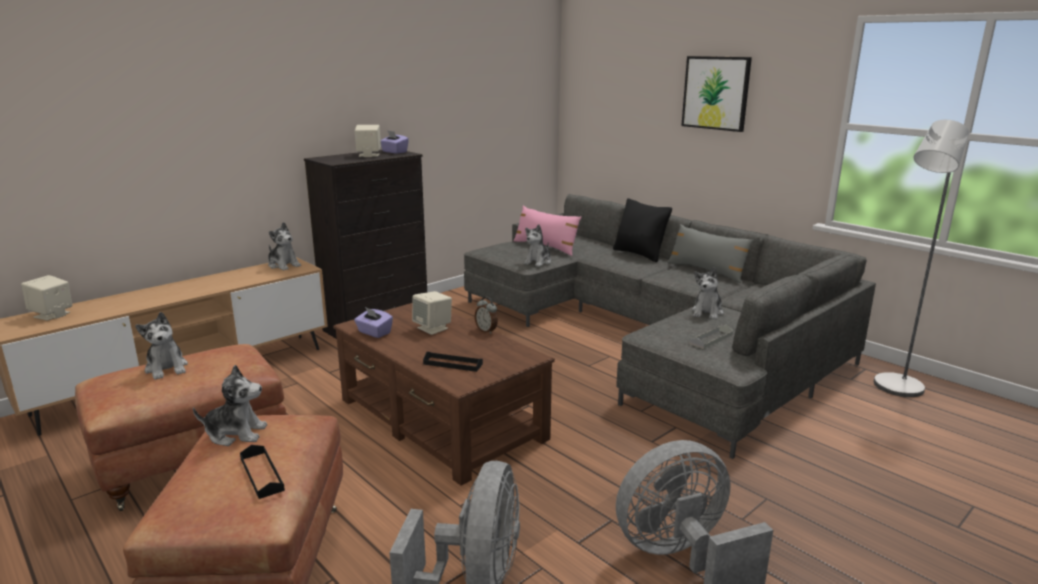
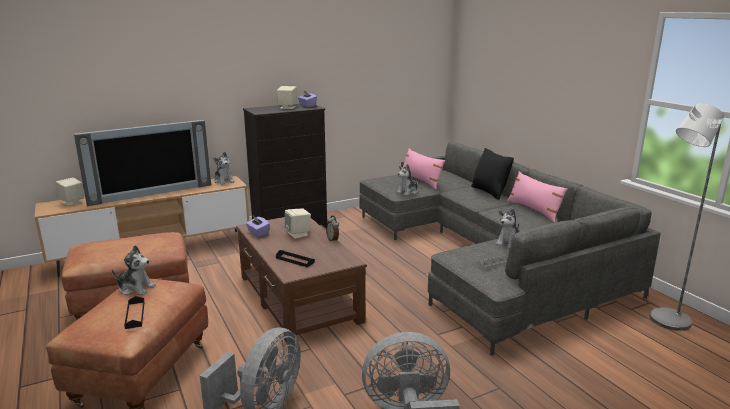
camera: 15 degrees right, 0 degrees up
plush toy [135,312,188,380] -> none
grey pillow [667,224,754,283] -> pink pillow [507,171,568,222]
picture [681,56,752,132] -> none
none -> television [74,120,211,206]

